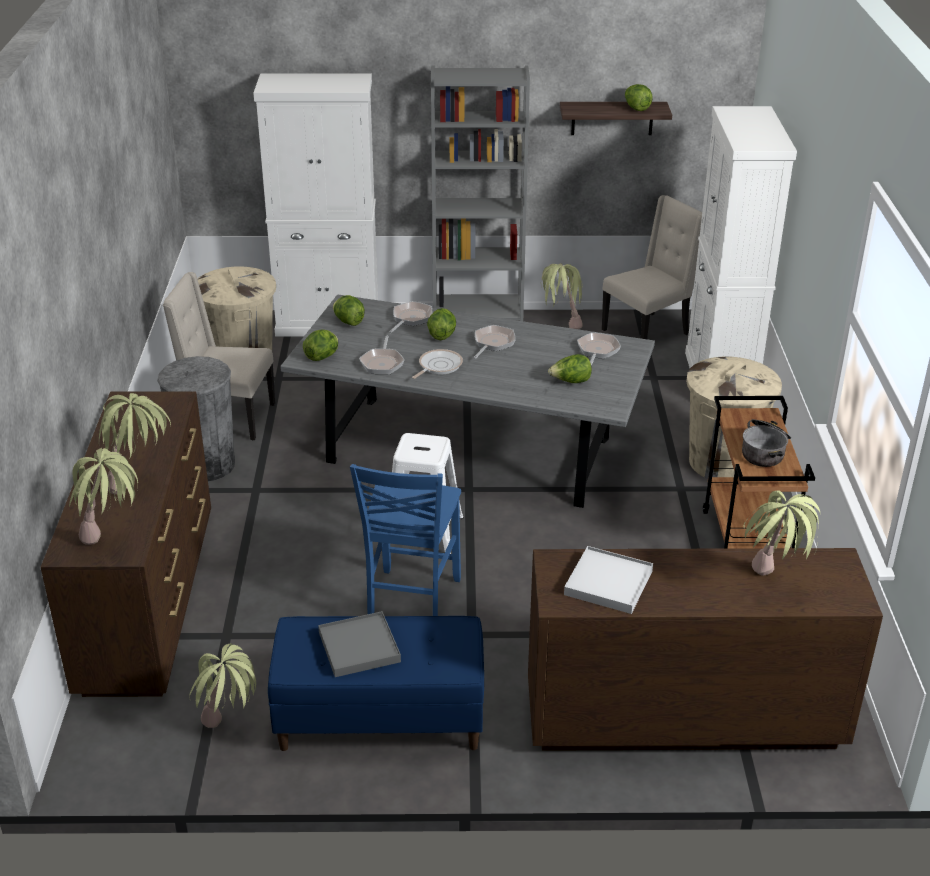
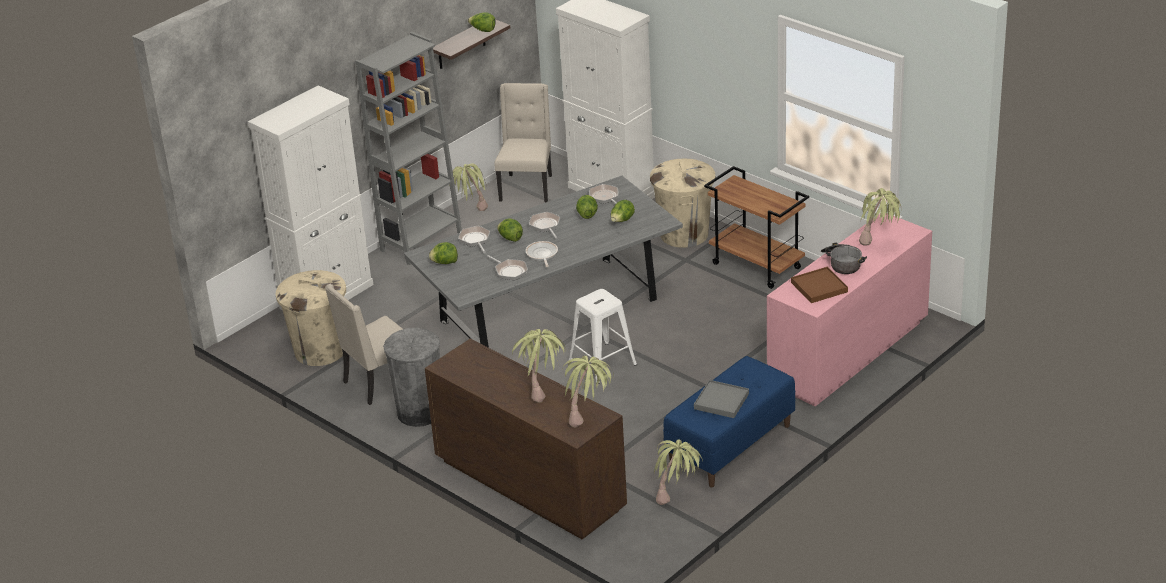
camera: 45 degrees left, 0 degrees up
lettuce [303,330,338,361] -> lettuce moved to [576,195,598,219]
blue chair [350,464,461,616] -> none
brown dresser [528,548,883,751] -> pink dresser [767,213,932,407]
white tray [564,546,653,614] -> brown tray [791,267,848,303]
cooking pot [742,419,791,467] -> cooking pot moved to [821,243,867,274]

